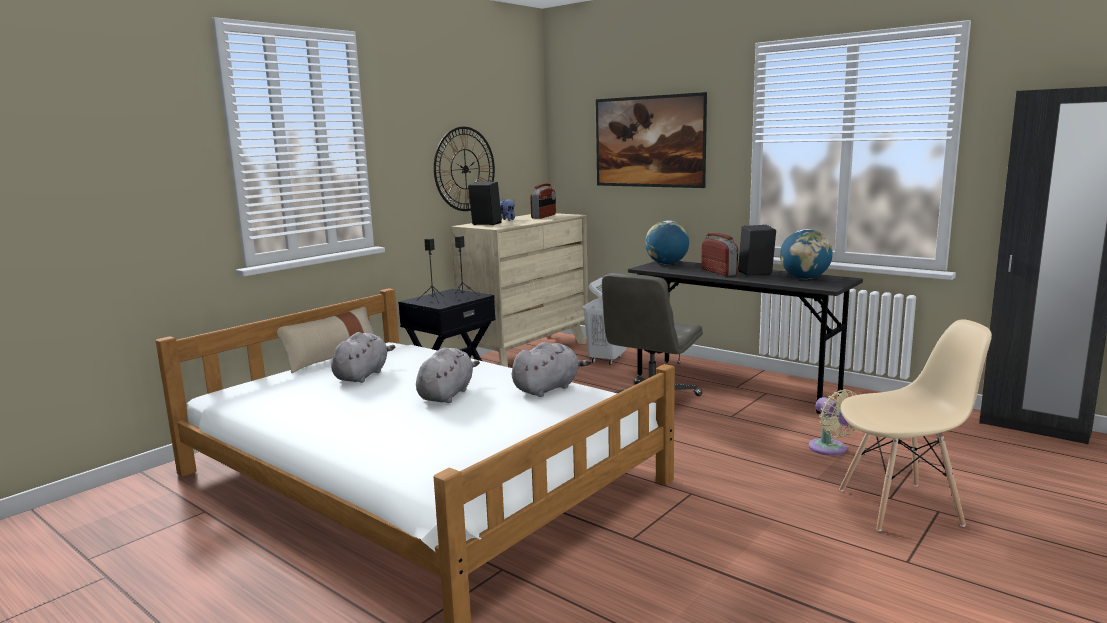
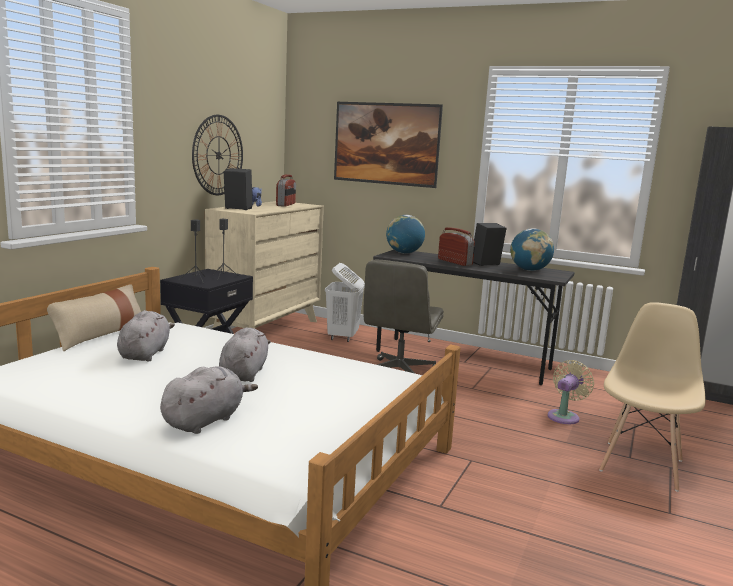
camera: 15 degrees left, 0 degrees up
grey plush toy [512,342,592,397] -> grey plush toy moved to [160,366,258,434]
beige fan [809,389,857,456] -> beige fan turned 105 degrees counterclockwise [547,360,594,424]
beige chair [839,319,992,531] -> beige chair turned 45 degrees counterclockwise [599,302,706,492]

